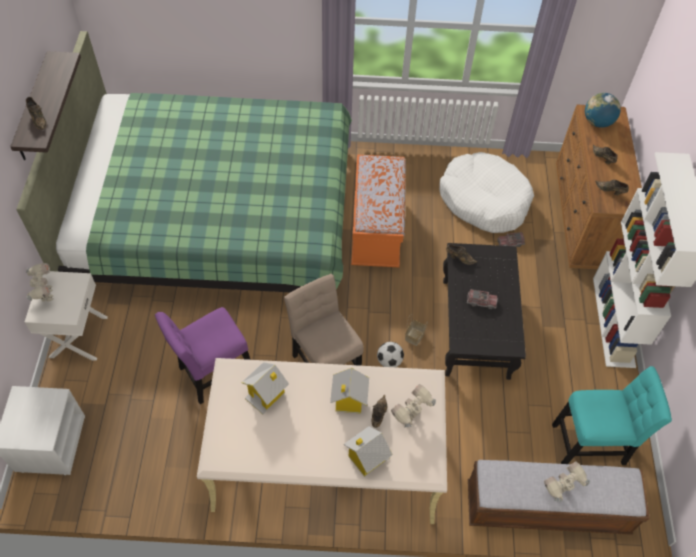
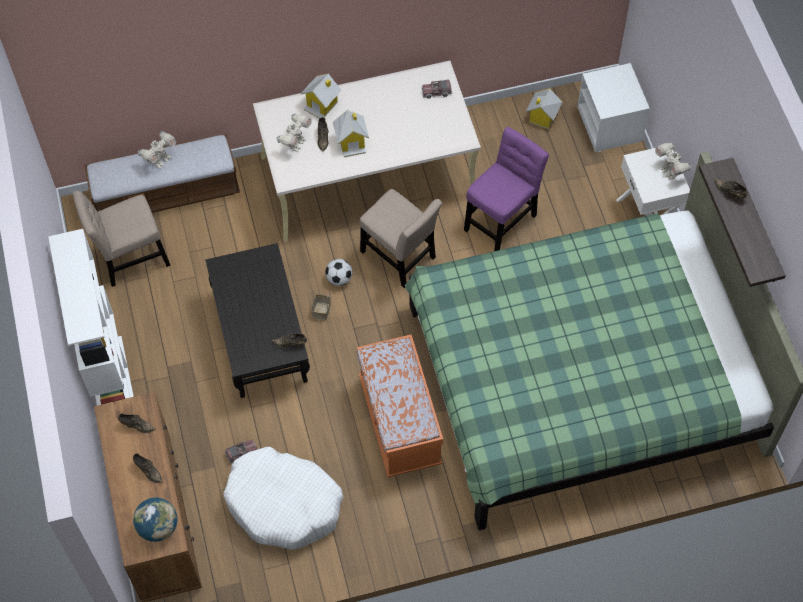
camera: 165 degrees right, 5 degrees up
toy house [241,362,289,414] -> toy house moved to [526,88,562,129]
toy truck [467,289,498,309] -> toy truck moved to [422,80,452,99]
turquoise chair [552,366,672,465] -> beige chair [73,191,170,287]

